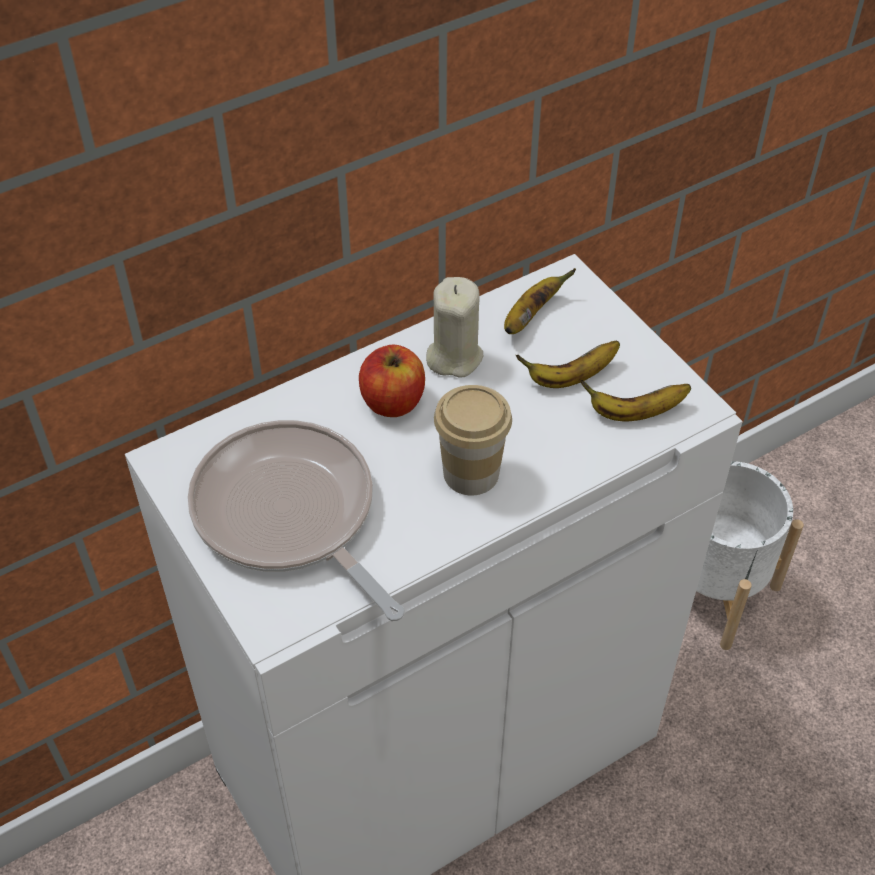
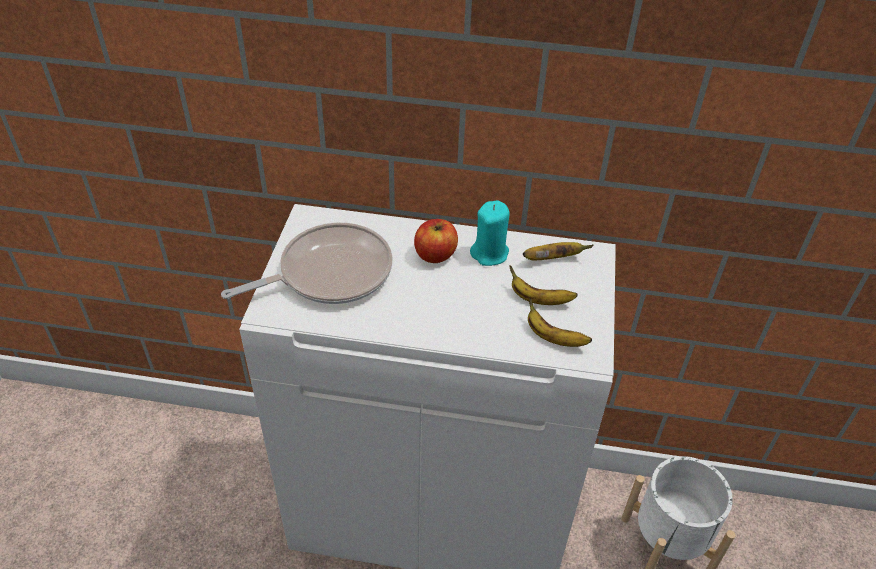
camera: 40 degrees right, 5 degrees down
frying pan [188,420,405,621] -> frying pan turned 60 degrees clockwise [221,222,393,304]
beige candle [426,277,483,378] -> turquoise candle [470,200,510,266]
cup [434,385,512,496] -> none

